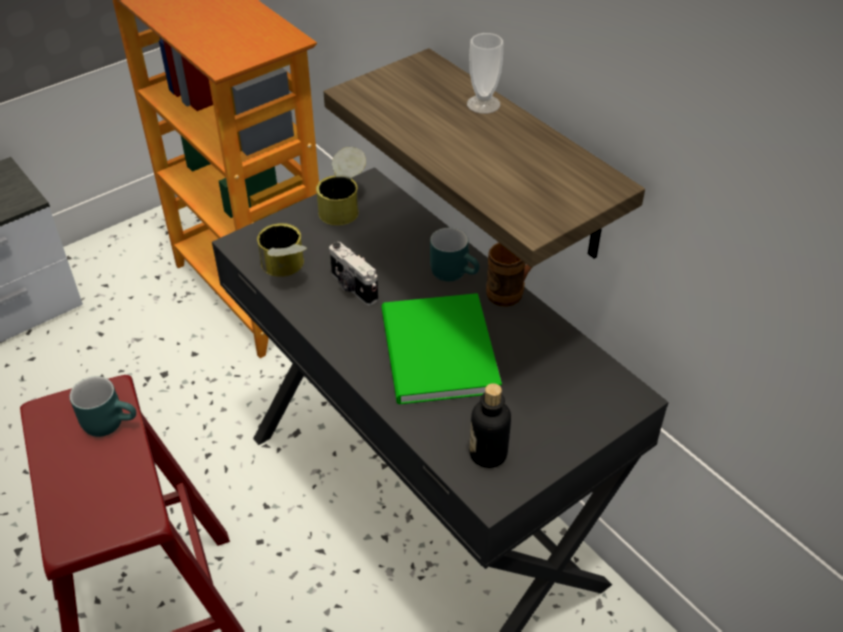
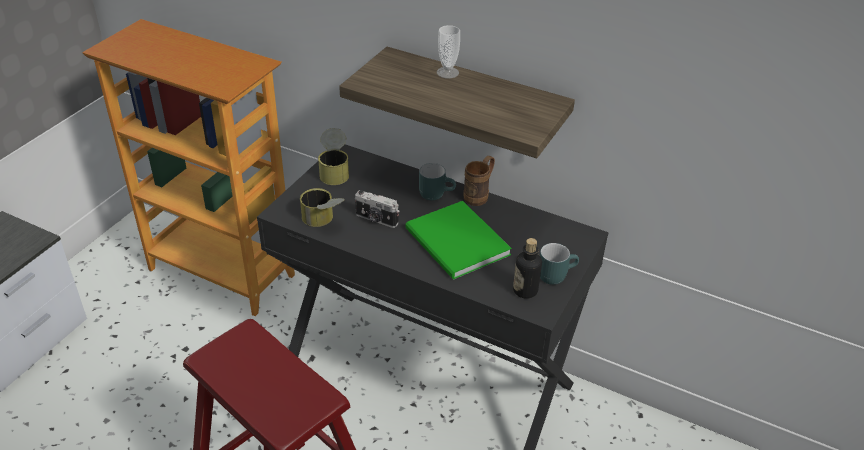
camera: 25 degrees left, 5 degrees down
turquoise mug [69,376,136,437] -> turquoise mug moved to [540,243,579,285]

